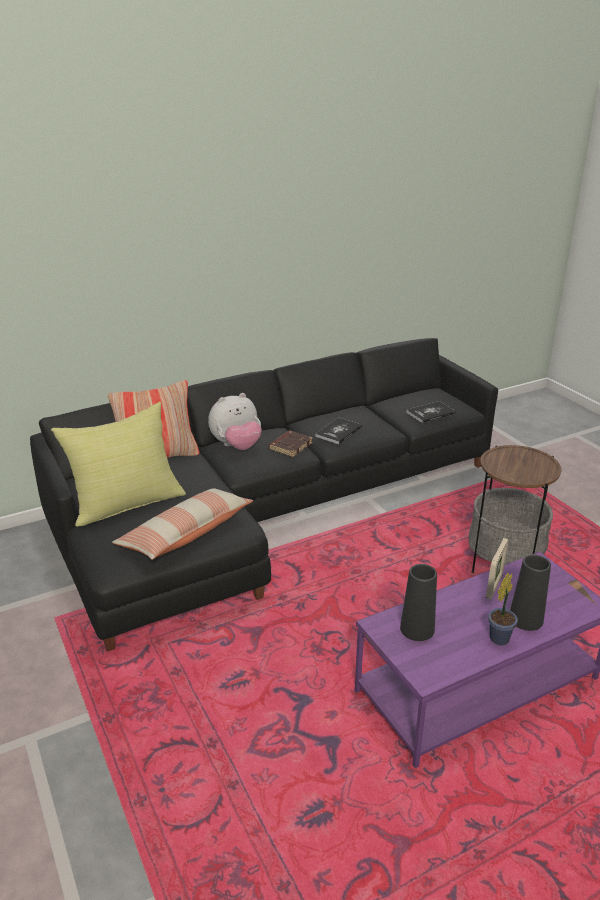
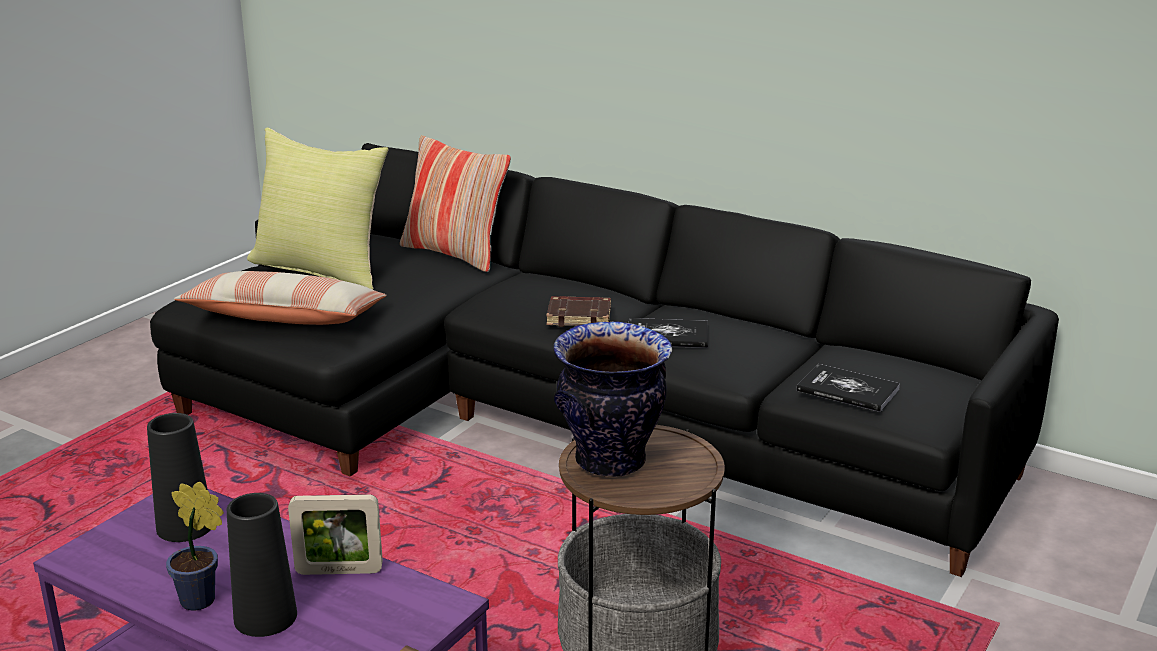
camera: 60 degrees right, 5 degrees down
plush toy [208,393,262,450] -> none
none -> vase [553,321,672,477]

